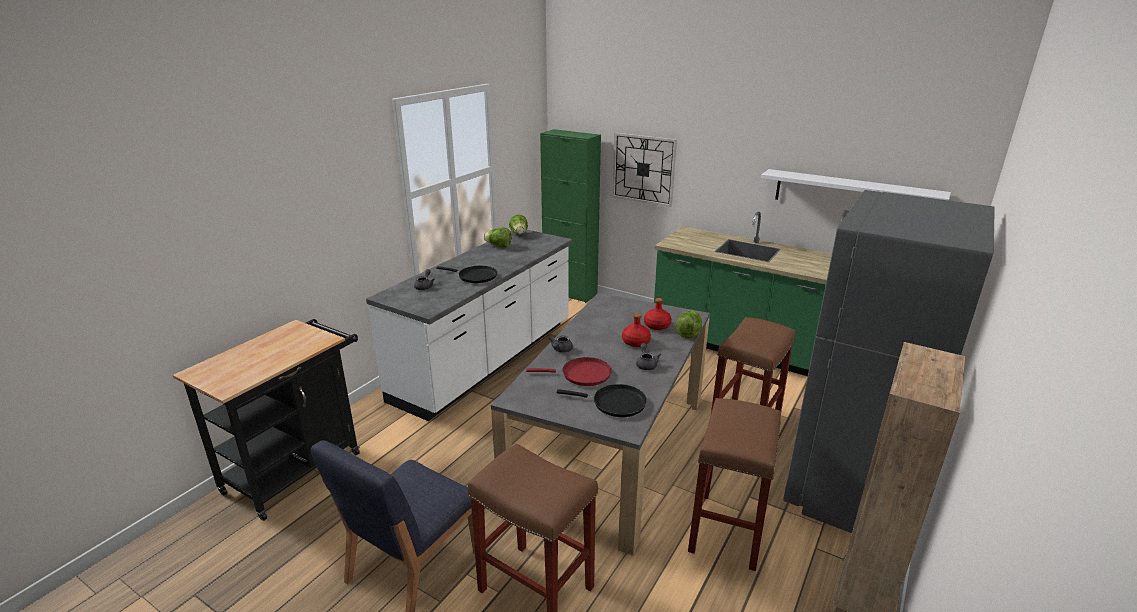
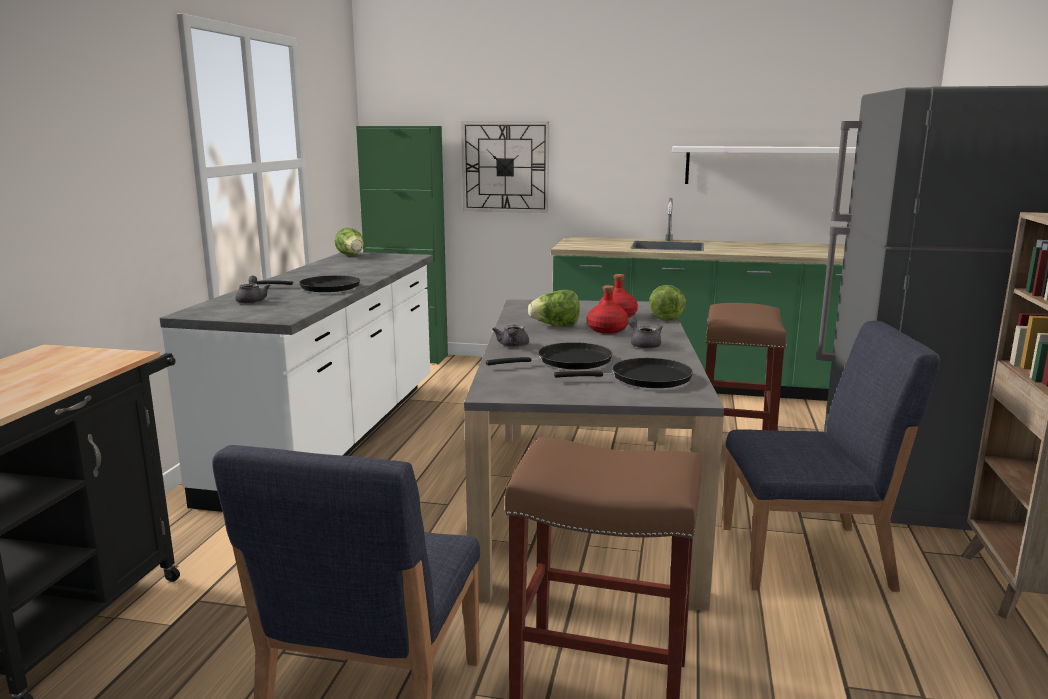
camera: 20 degrees left, 10 degrees down
lettuce [484,228,511,247] -> lettuce moved to [528,290,580,326]
red frying pan [526,357,612,386] -> black frying pan [486,342,613,369]
brown stool [688,398,781,571] -> blue chair [722,321,940,592]

